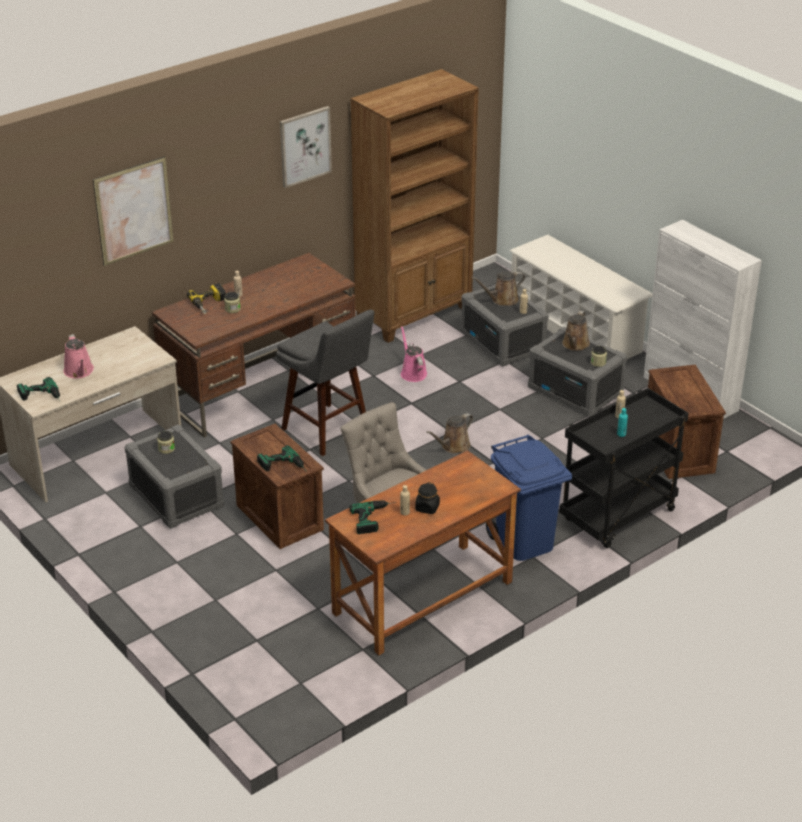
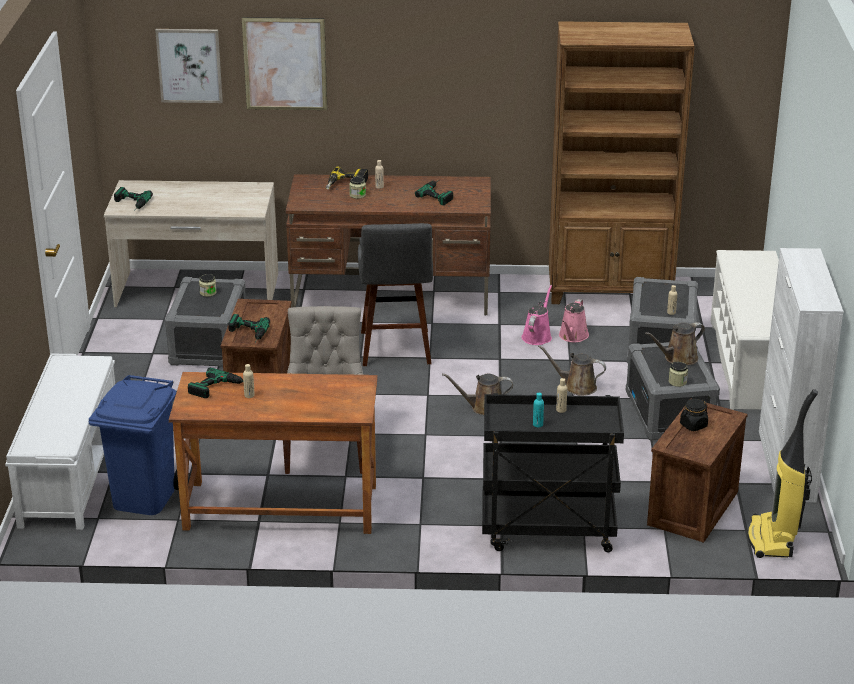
camera: 40 degrees right, 5 degrees down
pink watering can [64,334,94,378] -> pink watering can moved to [559,299,589,342]
picture [280,106,332,188] -> picture moved to [155,29,223,103]
black jar [415,482,440,514] -> black jar moved to [680,399,708,431]
brown watering can [472,271,525,306] -> brown watering can moved to [538,345,606,396]
blue trash can [486,435,572,561] -> blue trash can moved to [89,375,179,515]
none -> white bench [5,354,115,530]
none -> power drill [415,180,453,205]
none -> vacuum cleaner [747,389,818,558]

